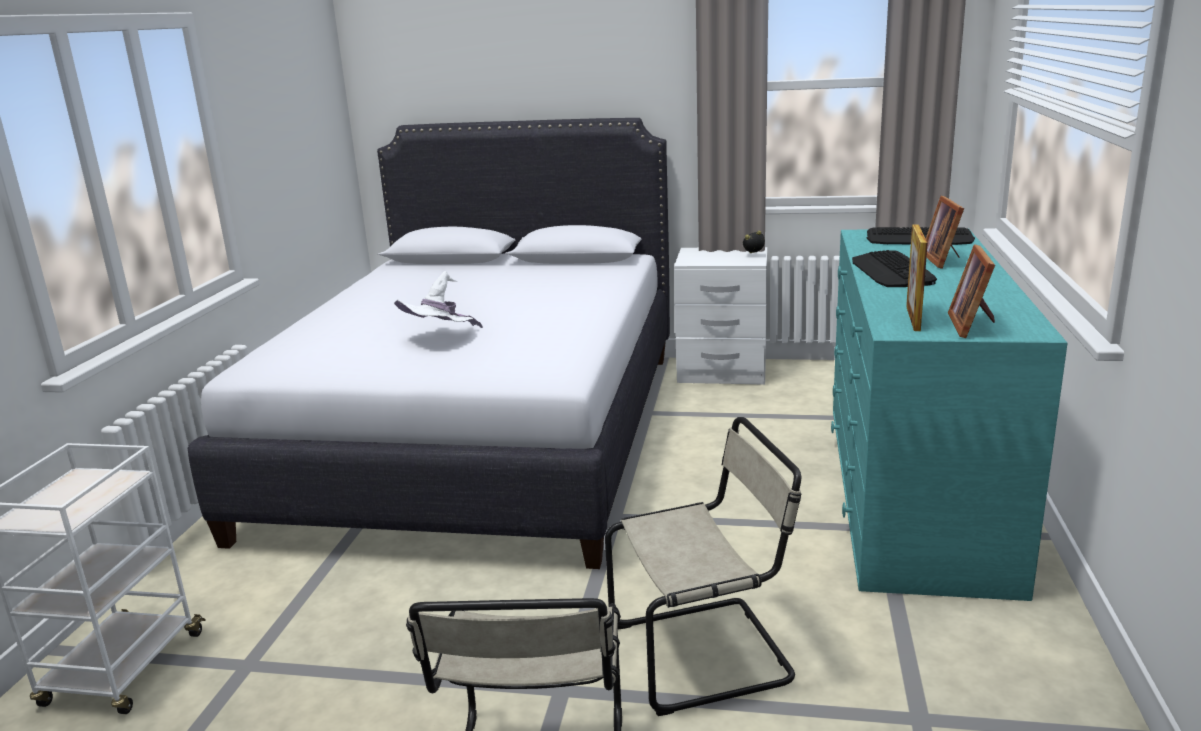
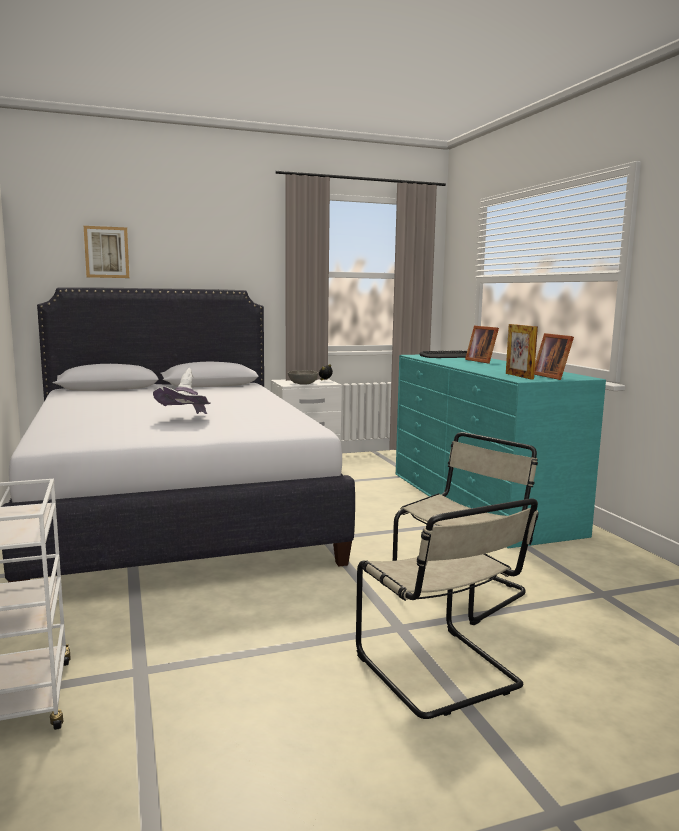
camera: 30 degrees left, 10 degrees down
keyboard [852,250,937,287] -> none
none -> picture [84,226,129,278]
none -> grey bowl [288,370,318,385]

